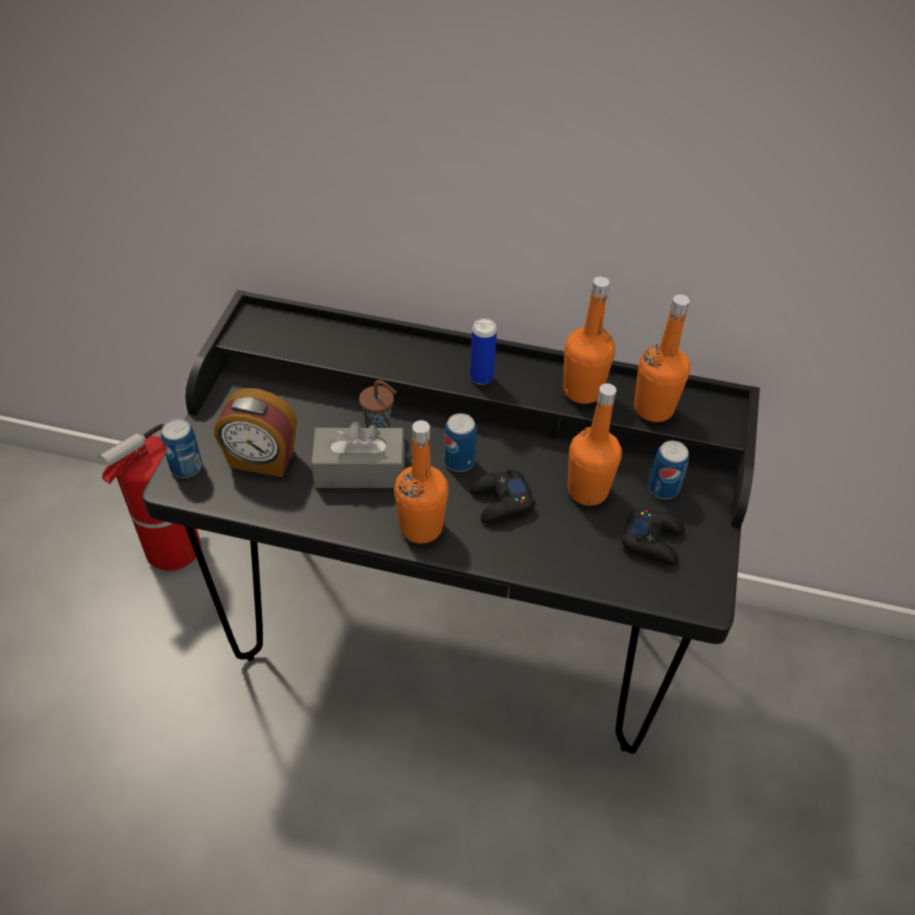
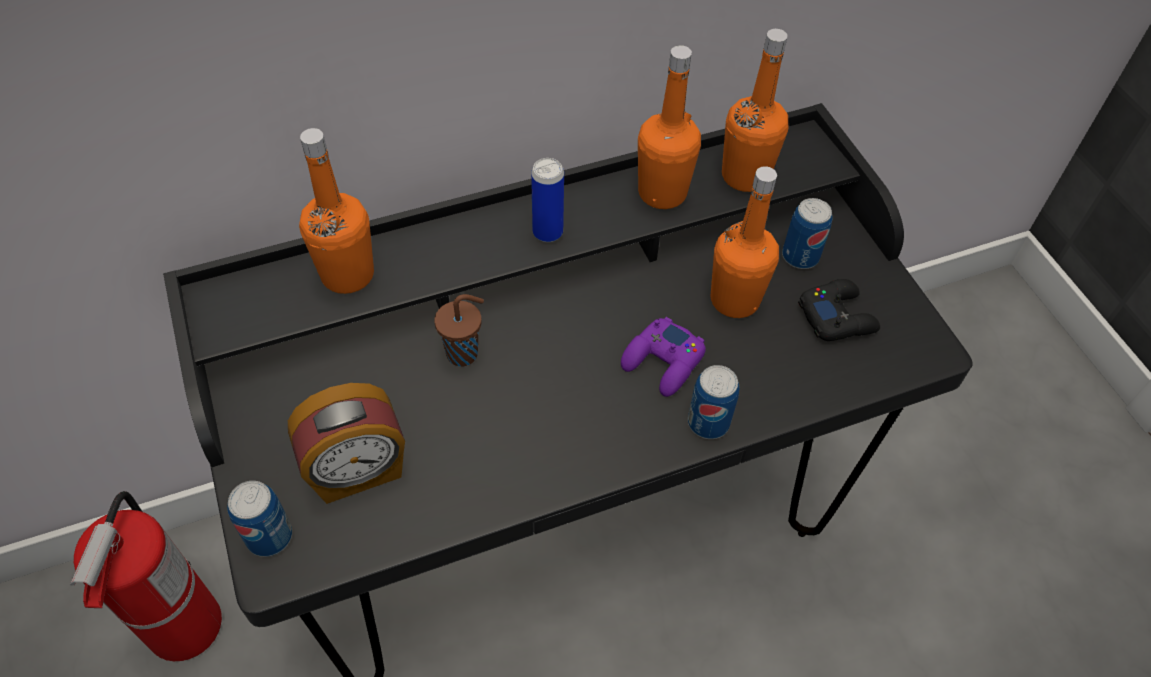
camera: 35 degrees left, 5 degrees up
grey tissue box [311,422,405,488] -> none
orange bottle [394,420,448,544] -> orange bottle moved to [299,128,374,294]
can [444,413,477,472] -> can moved to [688,365,740,439]
black game controller [469,468,536,524] -> purple game controller [621,317,706,397]

